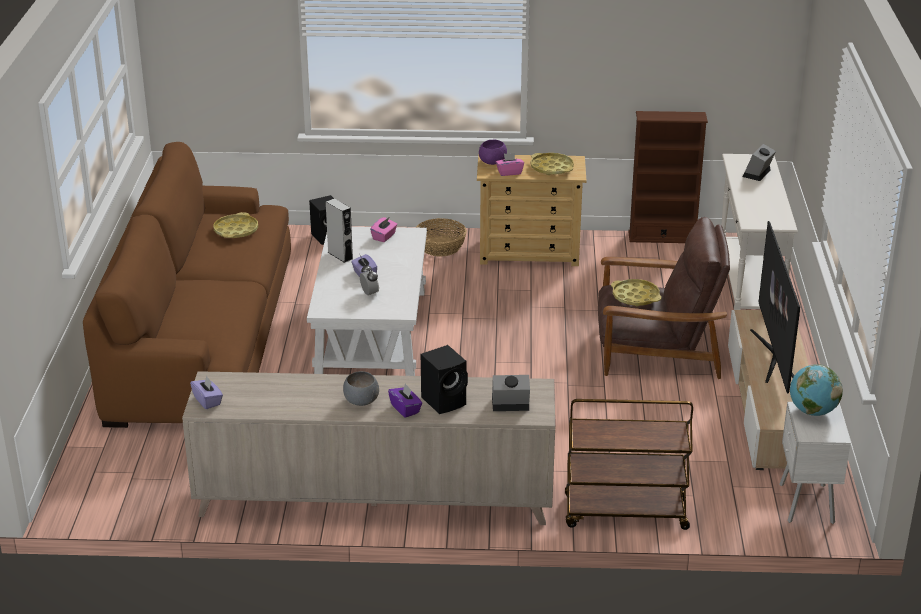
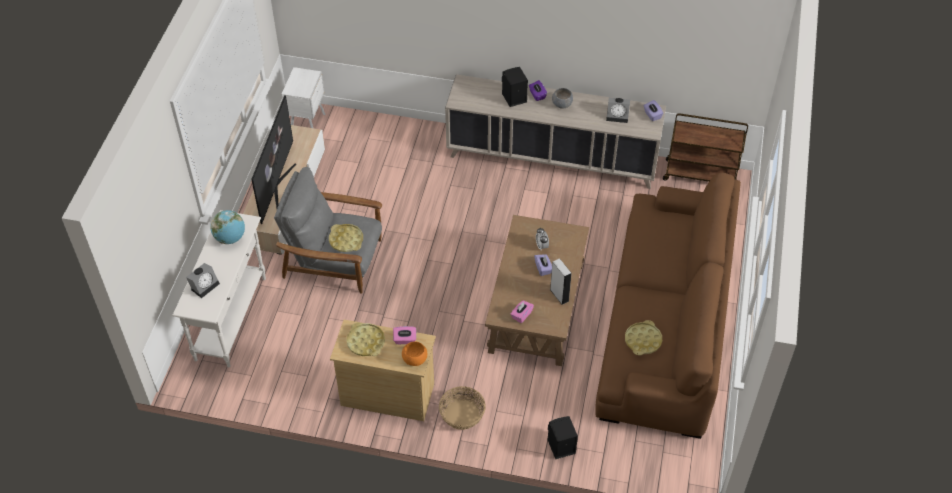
camera: 170 degrees left, 20 degrees up
white coffee table [307,226,427,376] -> brown coffee table [485,215,589,366]
purple bowl [479,140,507,165] -> orange bowl [402,341,427,366]
alarm clock [492,375,530,411] -> alarm clock moved to [606,98,630,123]
brown cart [565,399,693,530] -> brown cart moved to [663,113,748,182]
brown armchair [598,217,730,379] -> grey armchair [274,167,382,293]
brown bookcase [628,111,708,243] -> none
globe [790,364,843,416] -> globe moved to [210,210,245,244]

